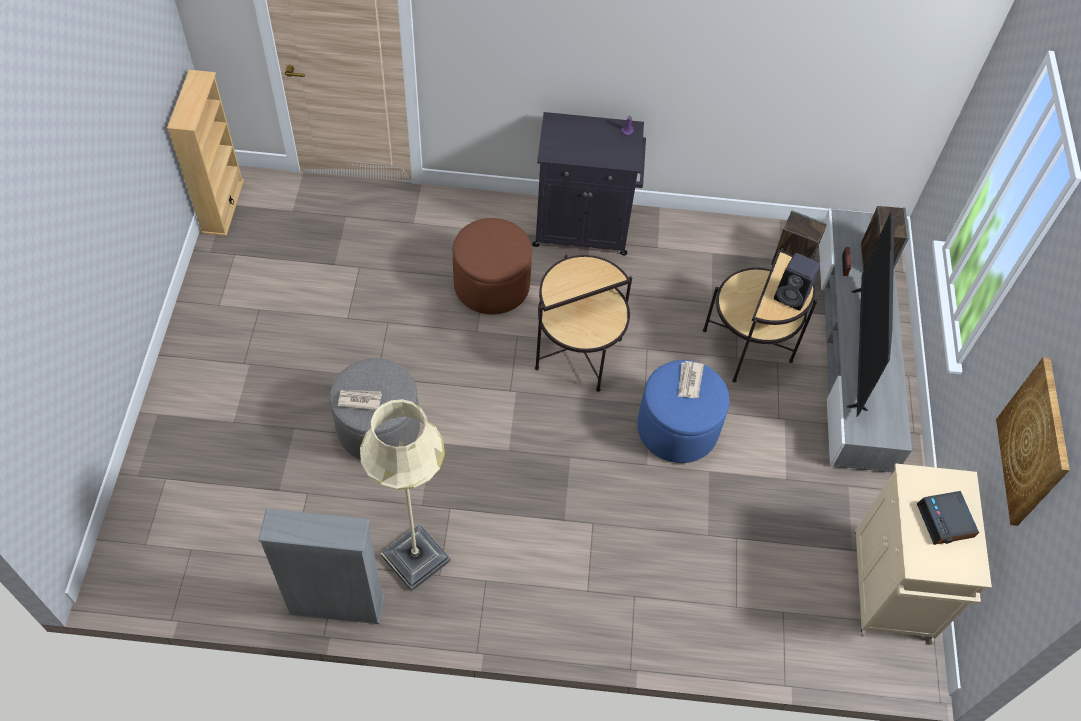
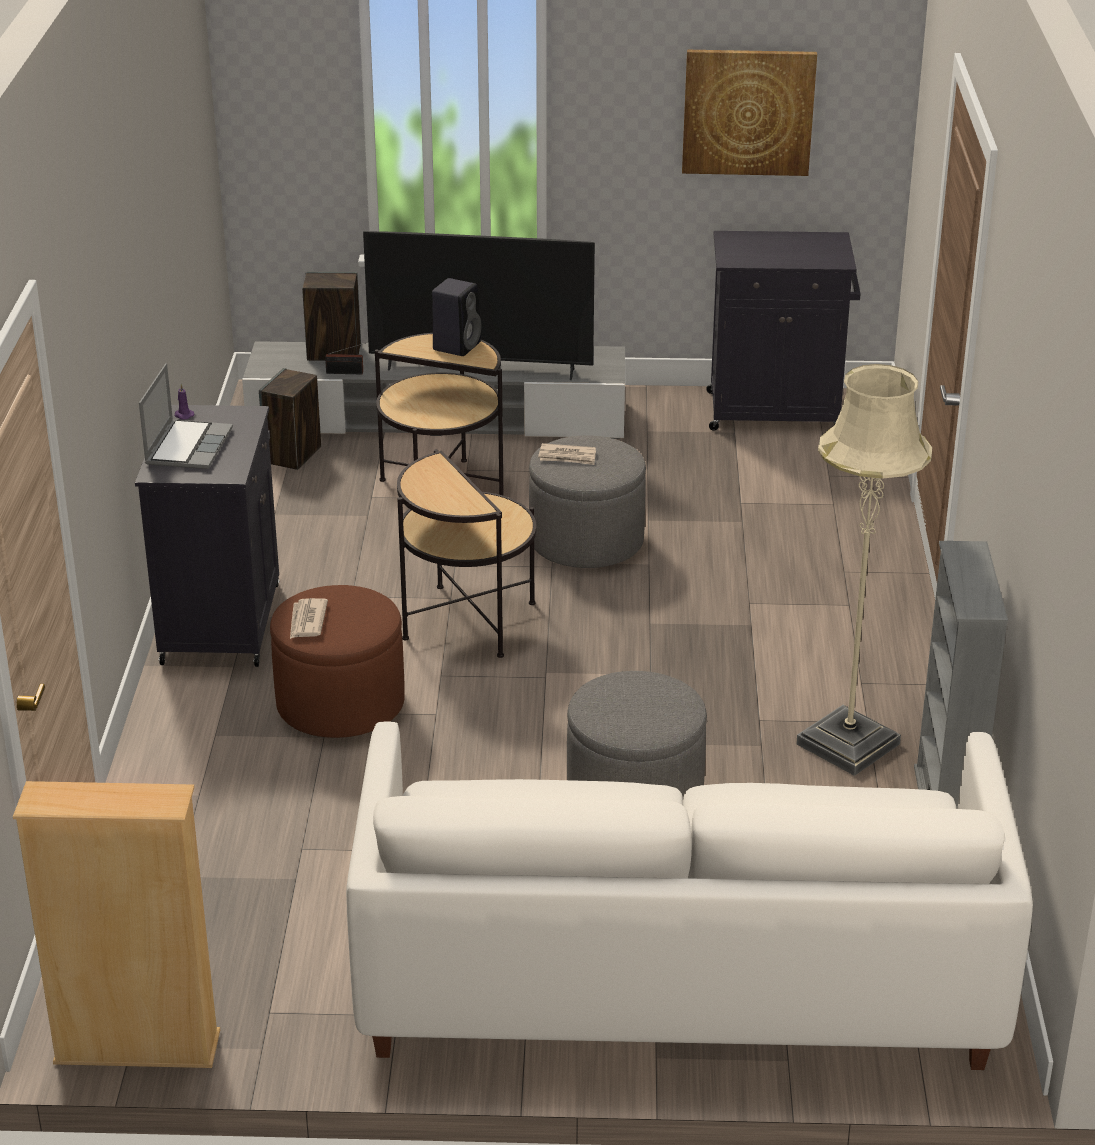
camera: 90 degrees left, 25 degrees down
newspaper [338,390,382,410] -> newspaper moved to [290,598,328,639]
blue ottoman [637,360,730,463] -> grey ottoman [529,435,646,568]
beige cabinet [854,464,992,644] -> black cabinet [707,231,861,430]
alarm clock [917,491,979,545] -> none
none -> laptop [139,363,233,469]
none -> white sofa [346,721,1033,1070]

